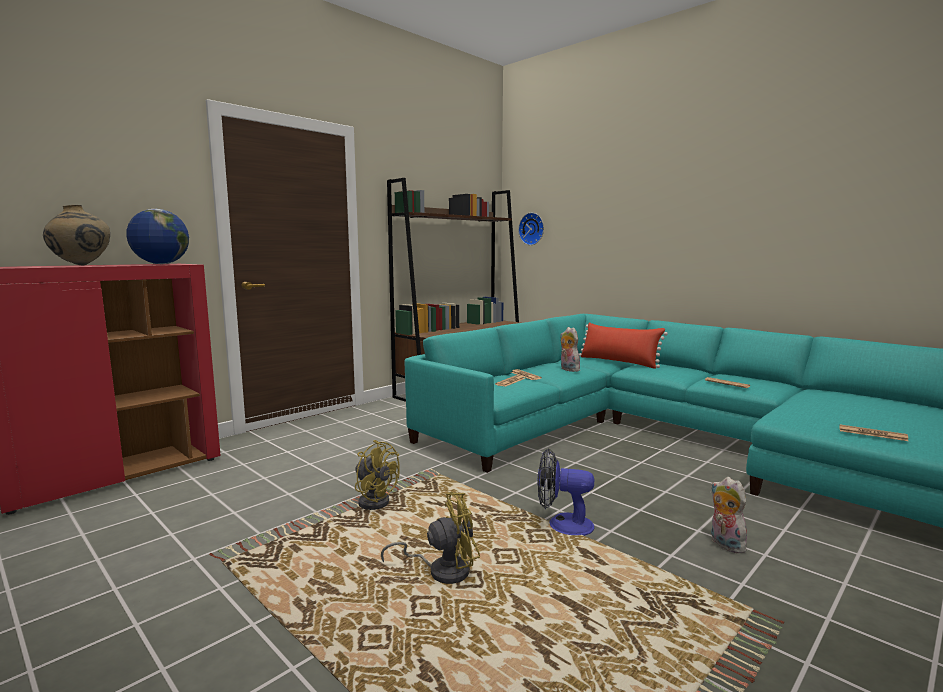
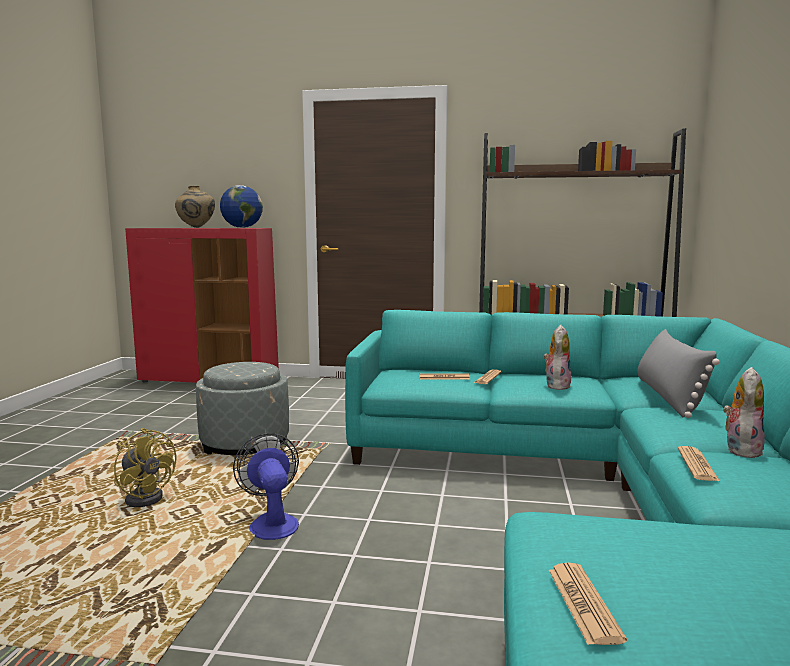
camera: 55 degrees right, 0 degrees up
yellow fan [355,440,400,510] -> grey ottoman [196,362,289,455]
wall clock [518,213,544,245] -> none
red pillow [579,322,668,369] -> grey pillow [637,329,720,418]
plush toy [711,477,748,553] -> plush toy moved to [723,367,765,458]

